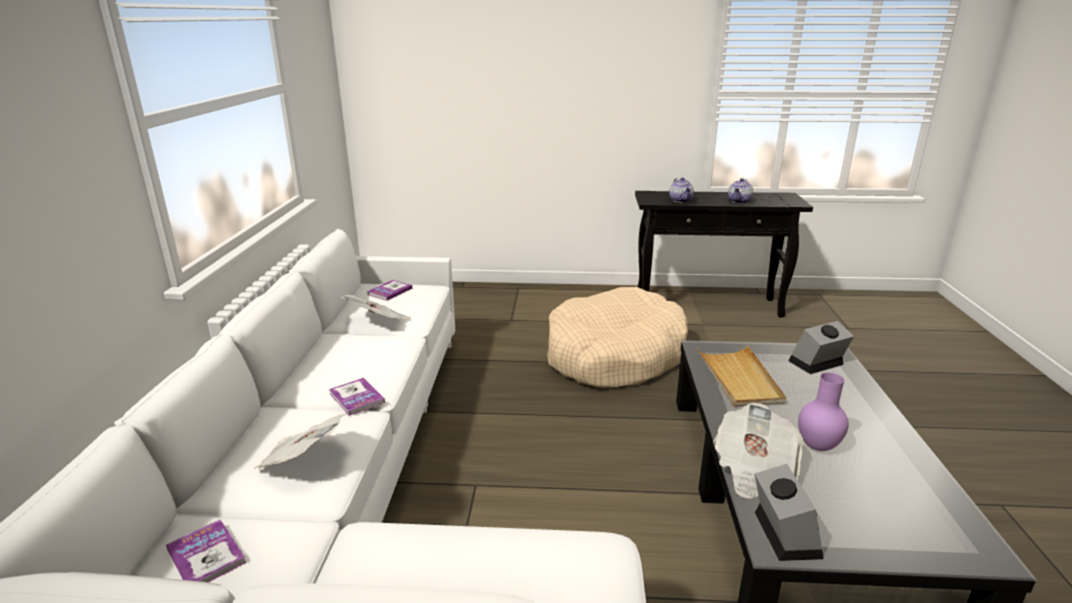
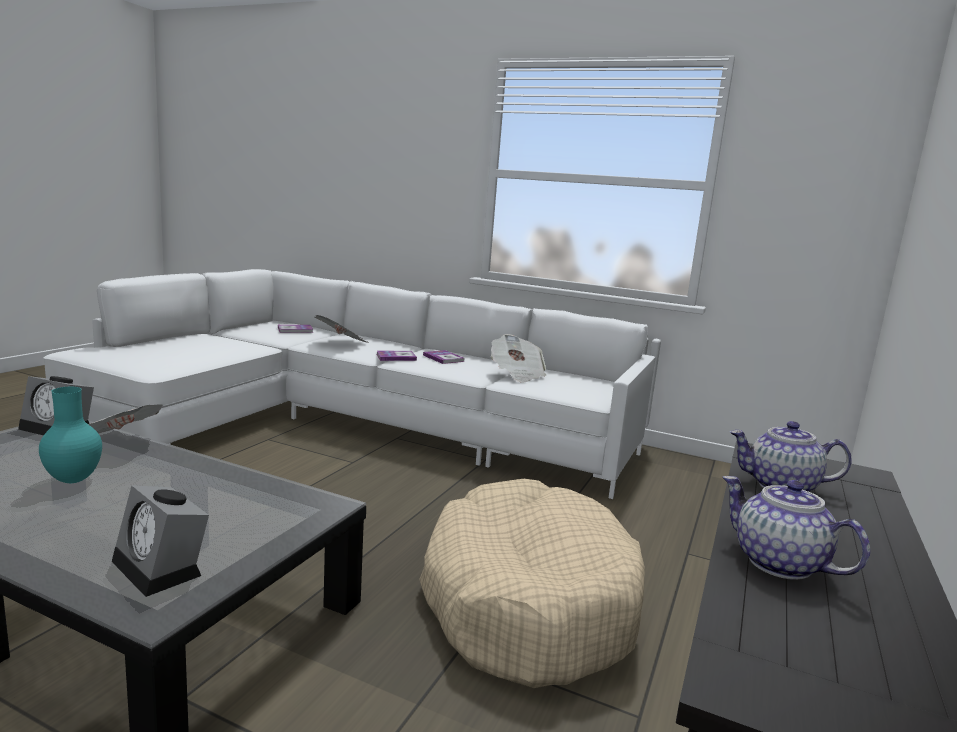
camera: 110 degrees right, 10 degrees down
book [367,280,412,301] -> book moved to [423,350,465,364]
beige tray [697,345,786,407] -> none
alarm clock [789,321,854,374] -> alarm clock turned 135 degrees clockwise [112,485,209,597]
purple vase [798,373,849,451] -> turquoise vase [39,387,102,483]

